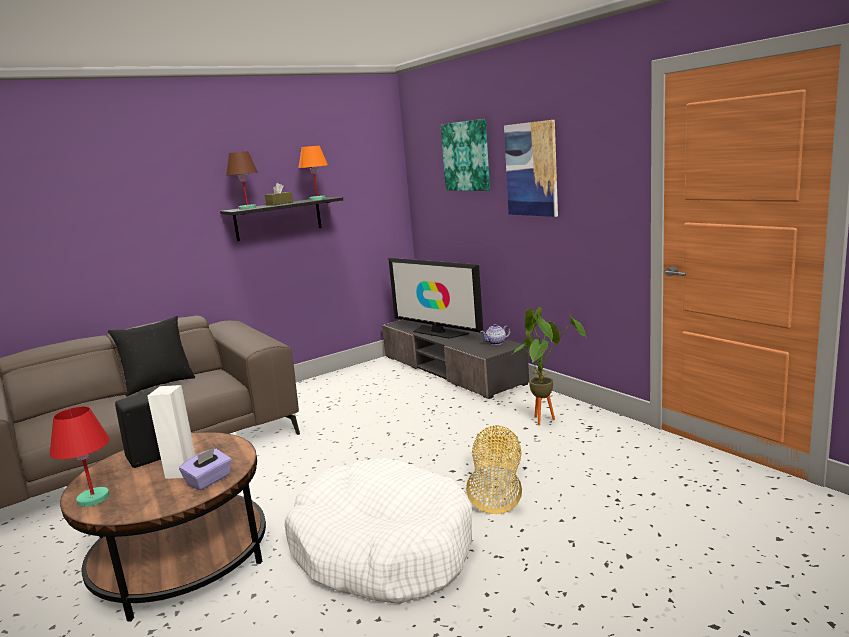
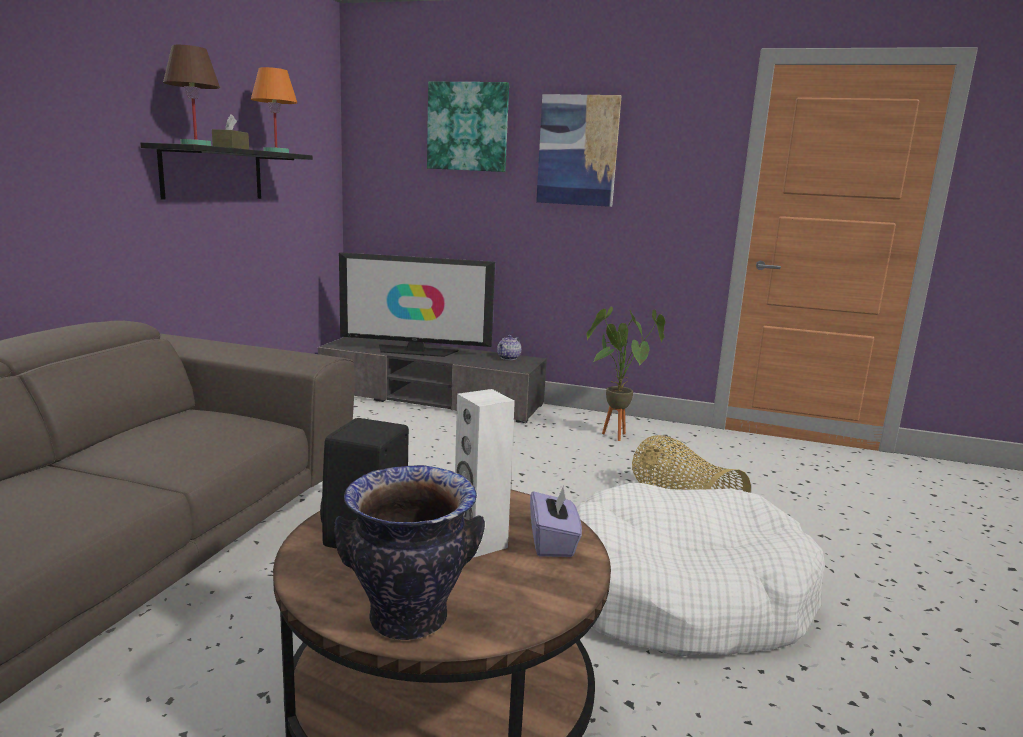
camera: 40 degrees left, 0 degrees up
red table lamp [50,406,110,507] -> vase [334,465,485,640]
black pillow [108,316,195,396] -> none

